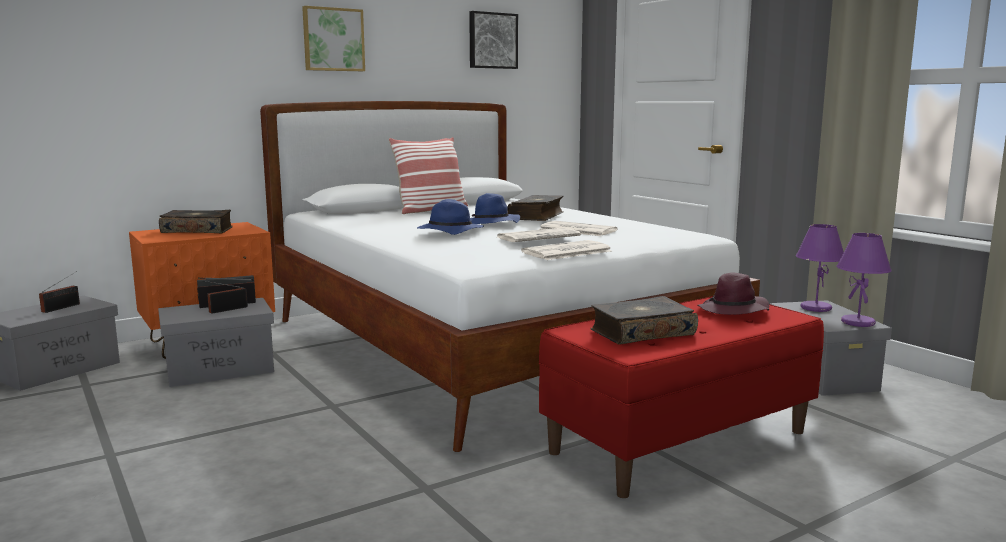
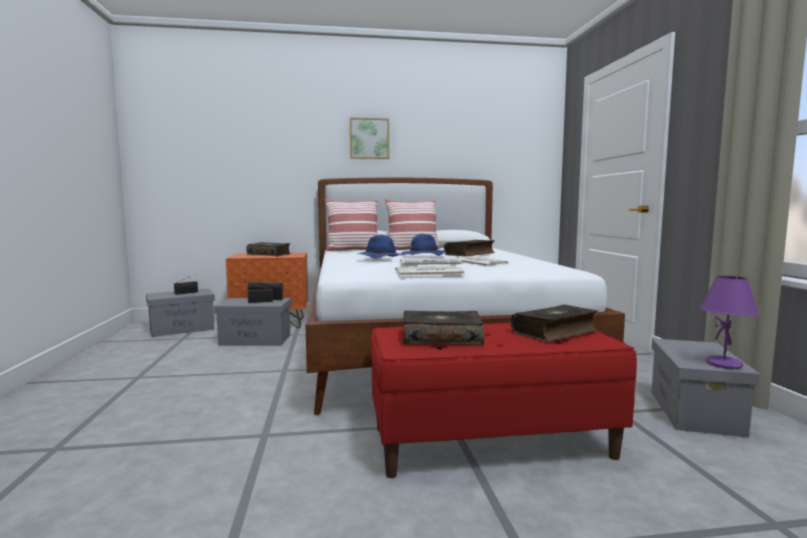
camera: 25 degrees right, 5 degrees down
picture [469,11,518,69] -> none
purple hat [697,272,769,315] -> book [511,305,598,342]
purple table lamp [796,224,844,312] -> none
none -> pillow [325,199,378,251]

